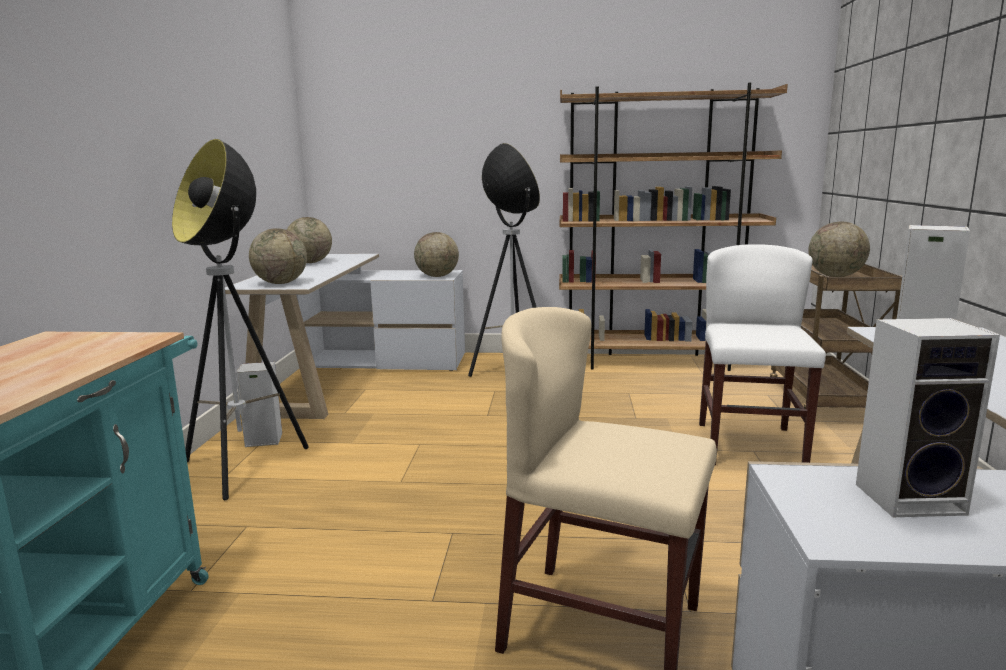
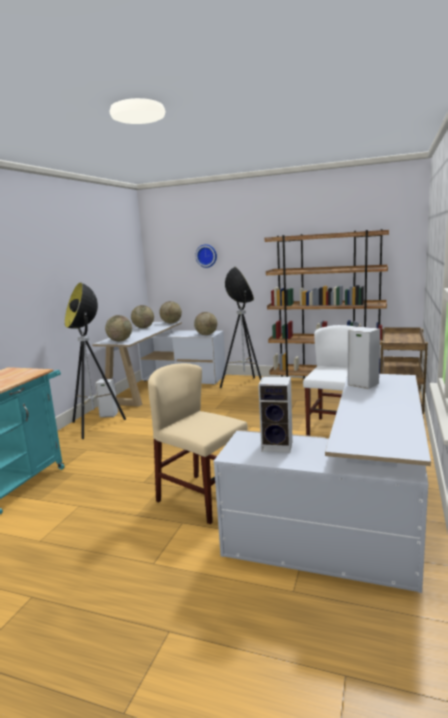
camera: 15 degrees right, 0 degrees up
globe [808,222,870,277] -> globe moved to [159,301,182,323]
none -> wall clock [195,244,217,268]

